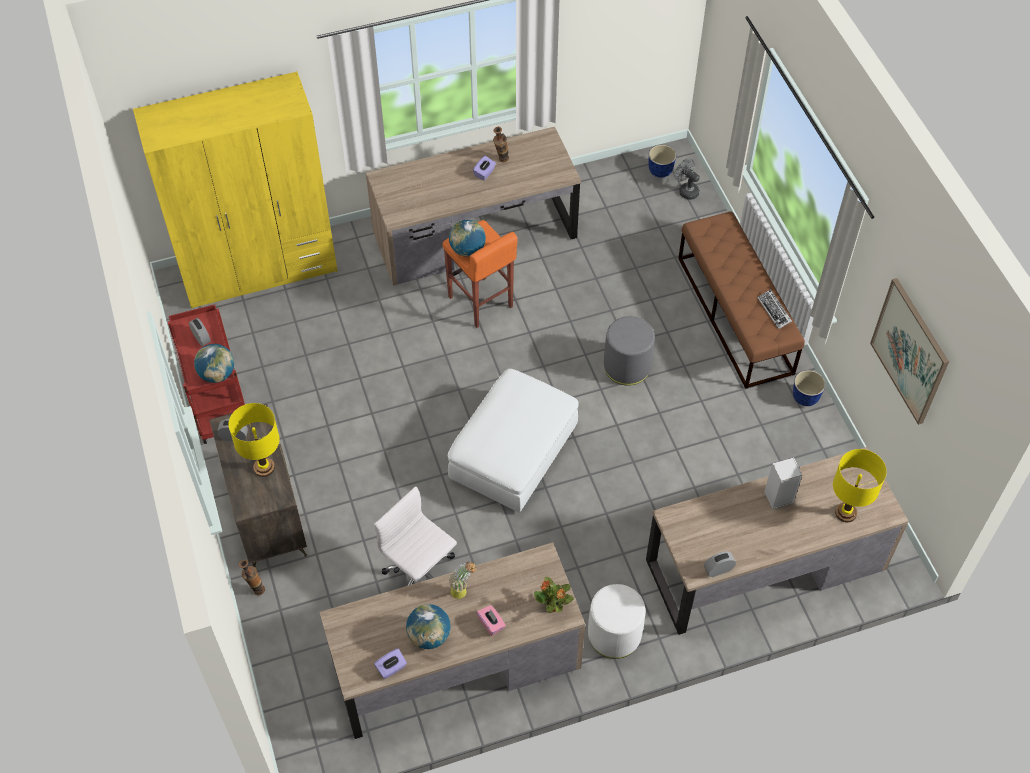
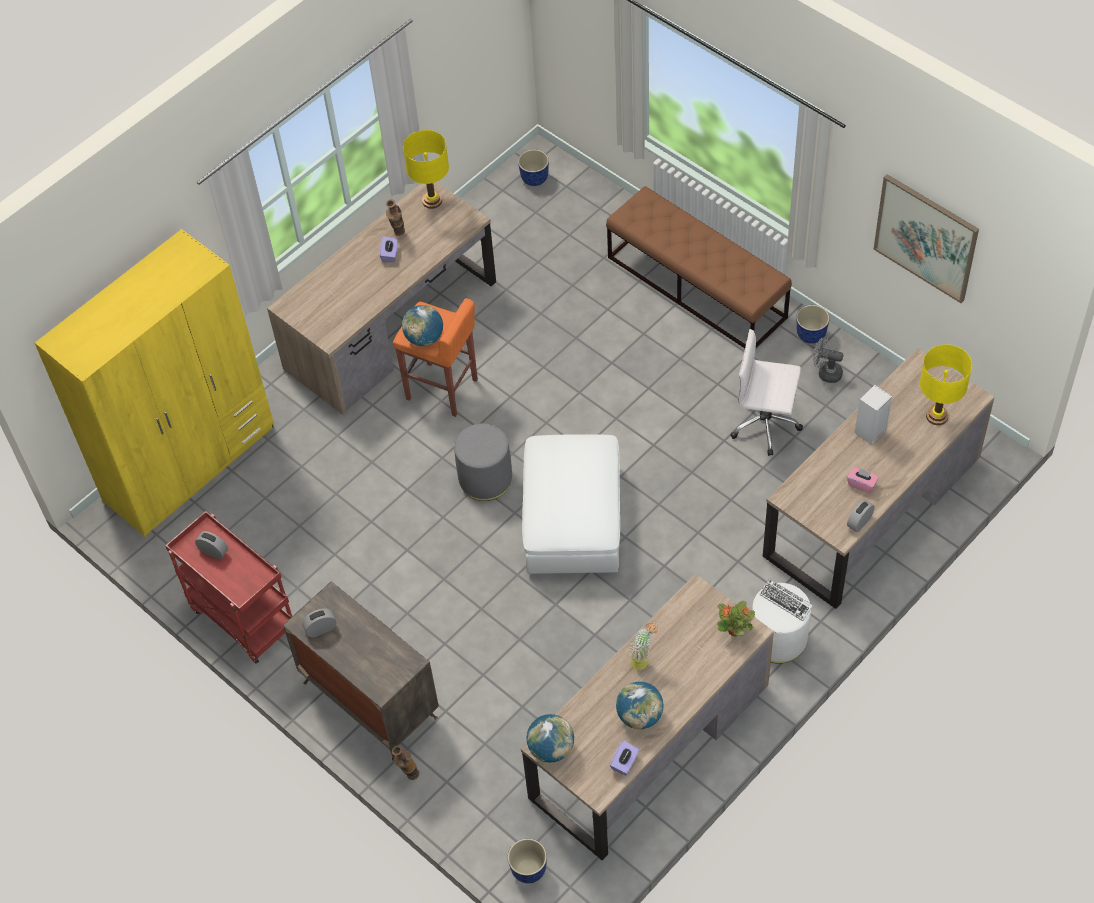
camera: 25 degrees left, 0 degrees up
globe [194,344,234,383] -> globe moved to [526,714,574,763]
yellow table lamp [228,403,280,477] -> yellow table lamp moved to [403,130,449,209]
white office chair [374,486,457,586] -> white office chair moved to [730,329,803,456]
pink tissue box [476,605,506,636] -> pink tissue box moved to [847,467,879,493]
grey ottoman [604,316,655,386] -> grey ottoman moved to [454,423,512,501]
grey fan [674,158,700,200] -> grey fan moved to [813,337,843,383]
keyboard [757,289,792,329] -> keyboard moved to [759,579,813,621]
none -> planter [508,839,547,883]

